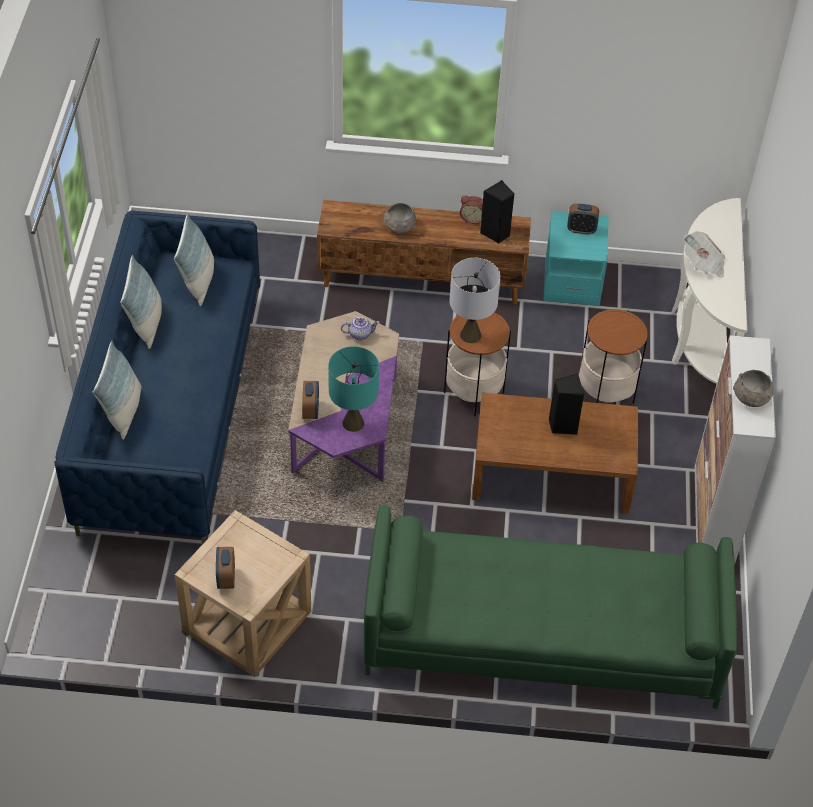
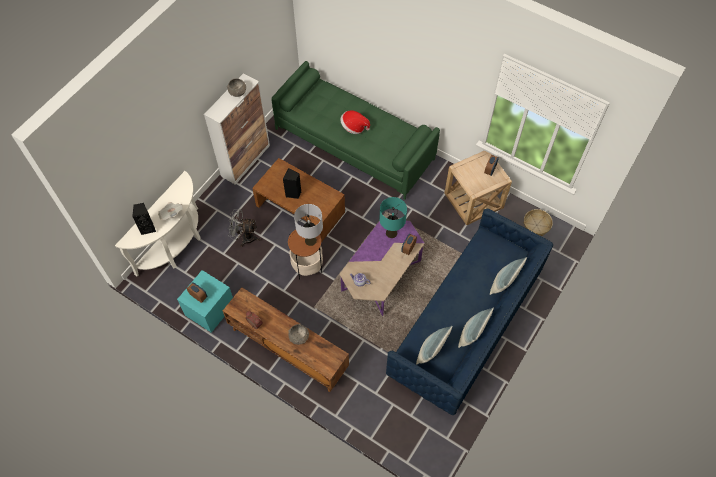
camera: 150 degrees left, 10 degrees up
black speaker [480,180,514,244] -> black speaker moved to [132,203,156,235]
side table [579,309,647,404] -> grey fan [228,209,261,247]
none -> hat [340,110,370,134]
none -> basket [524,209,553,236]

